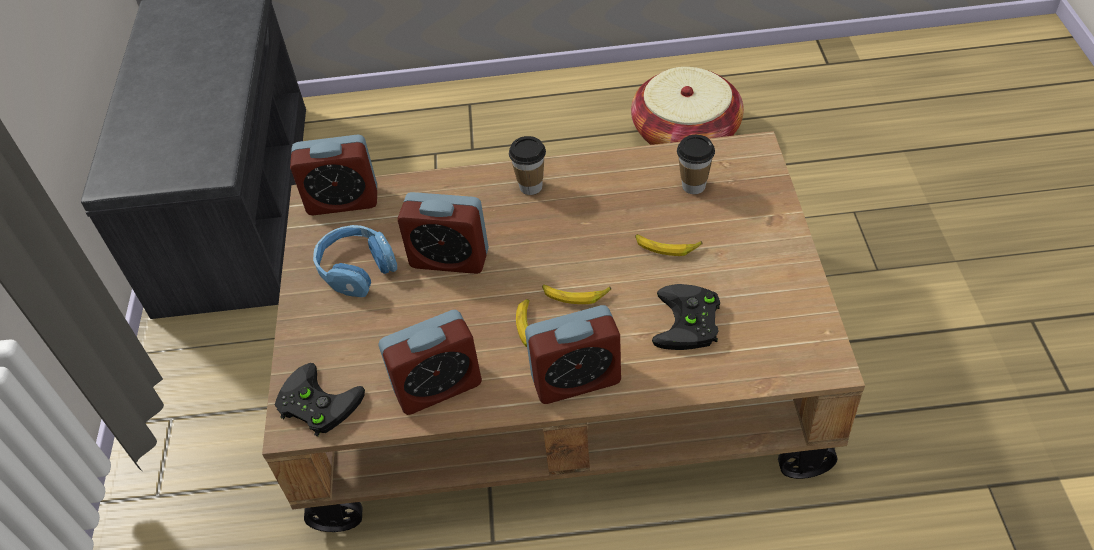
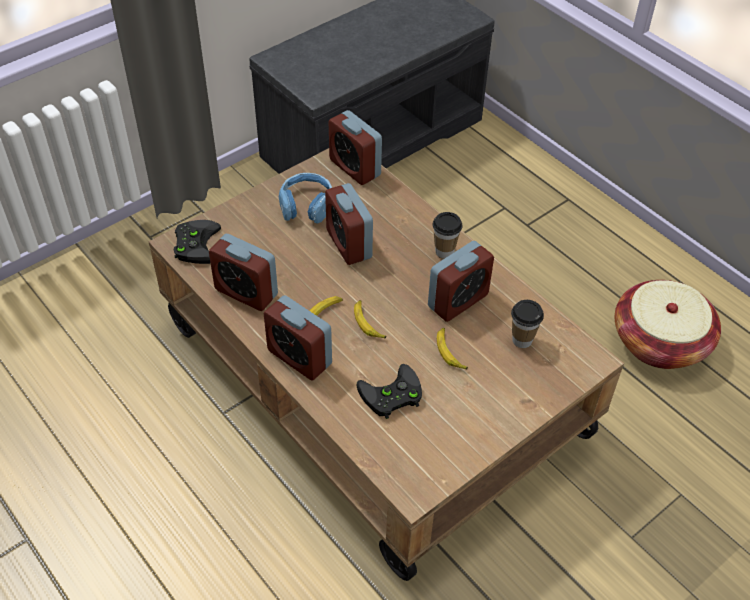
camera: 50 degrees right, 0 degrees up
none -> alarm clock [428,241,494,322]

